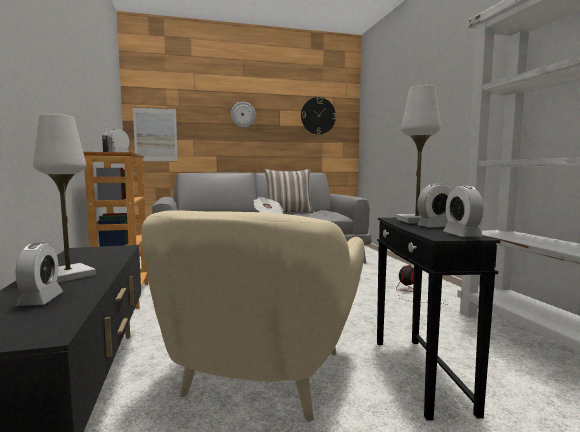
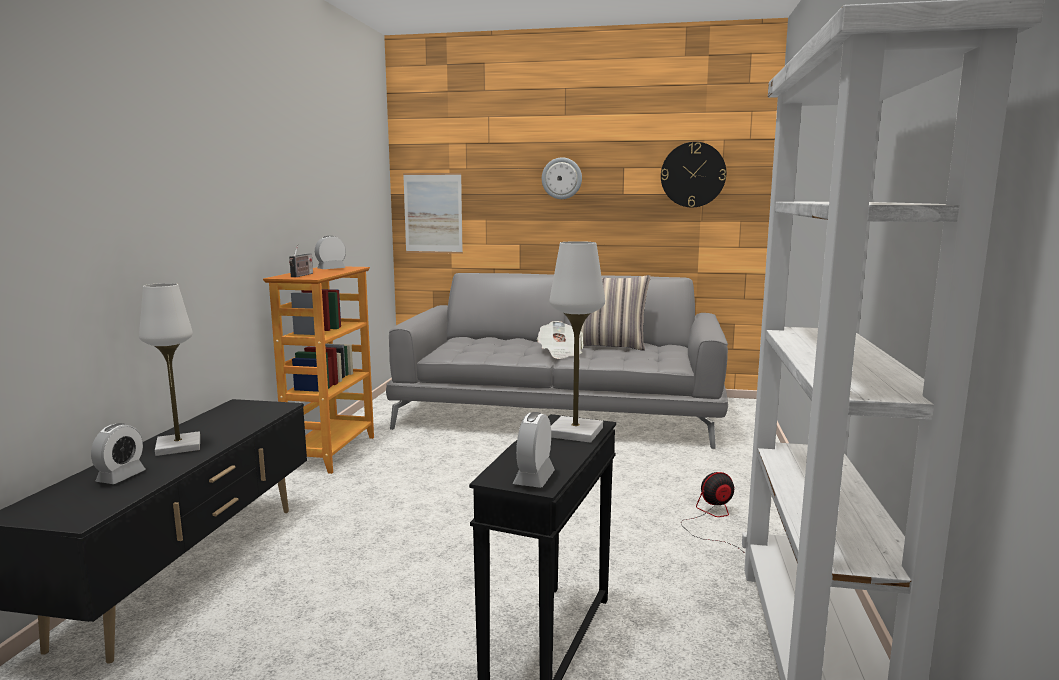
camera: 25 degrees right, 5 degrees up
beige armchair [142,210,364,421] -> none
alarm clock [417,183,452,227] -> none

